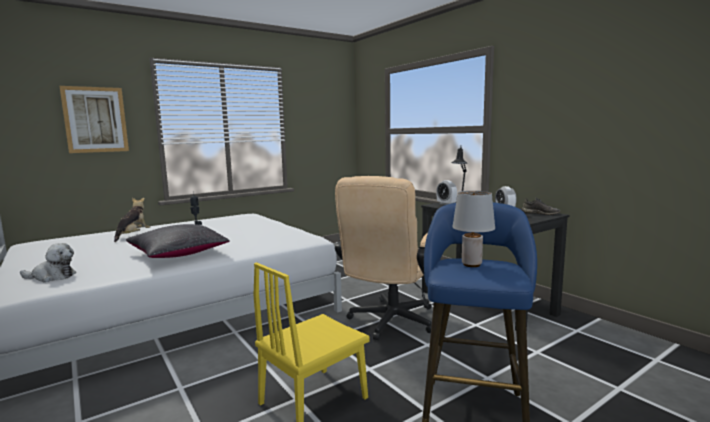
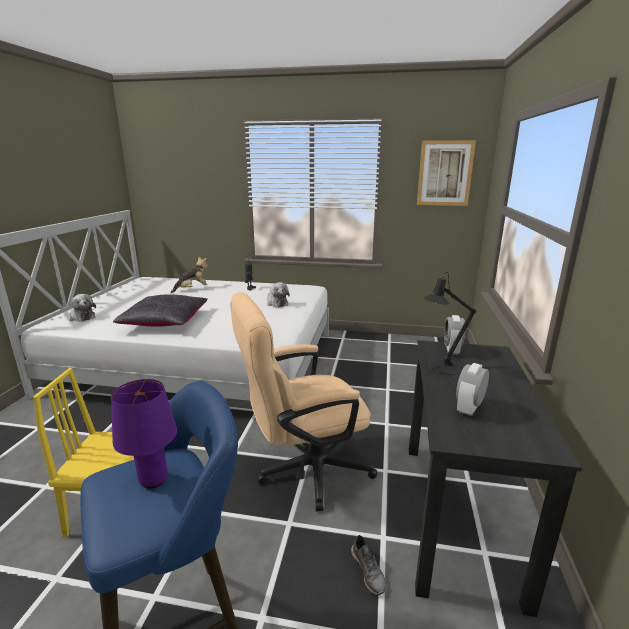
camera: 45 degrees right, 10 degrees up
picture [59,86,129,153] -> picture moved to [417,140,476,206]
grey table lamp [452,191,495,267] -> purple table lamp [111,379,177,489]
grey shoe [522,197,561,215] -> grey shoe moved to [351,535,386,595]
none -> plush toy [267,282,290,307]

